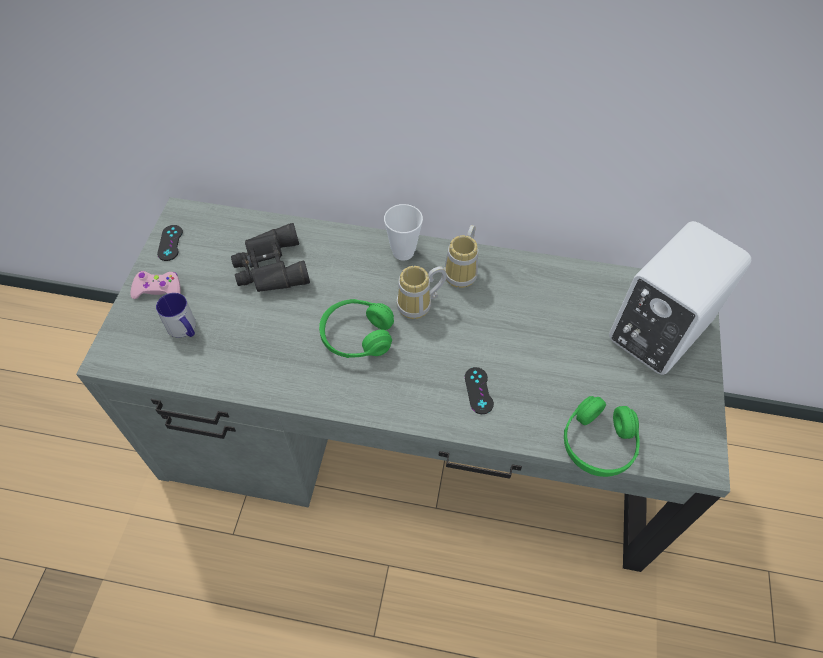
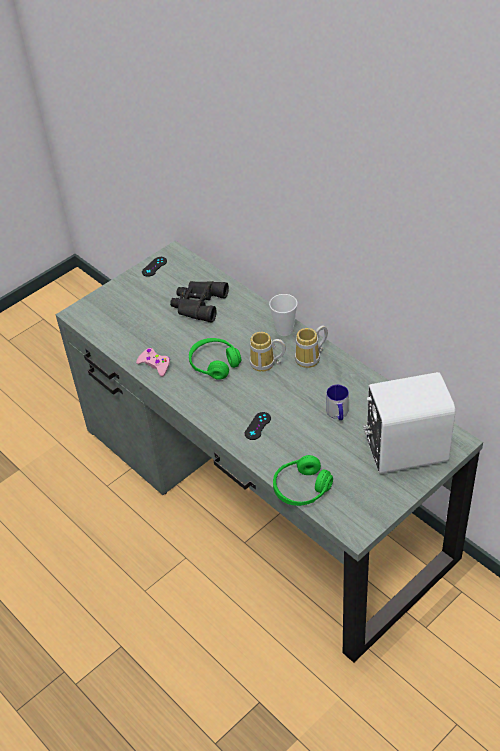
camera: 40 degrees right, 10 degrees down
pink game controller [130,271,181,299] -> pink game controller moved to [136,348,170,376]
mug [156,293,196,337] -> mug moved to [326,385,349,420]

